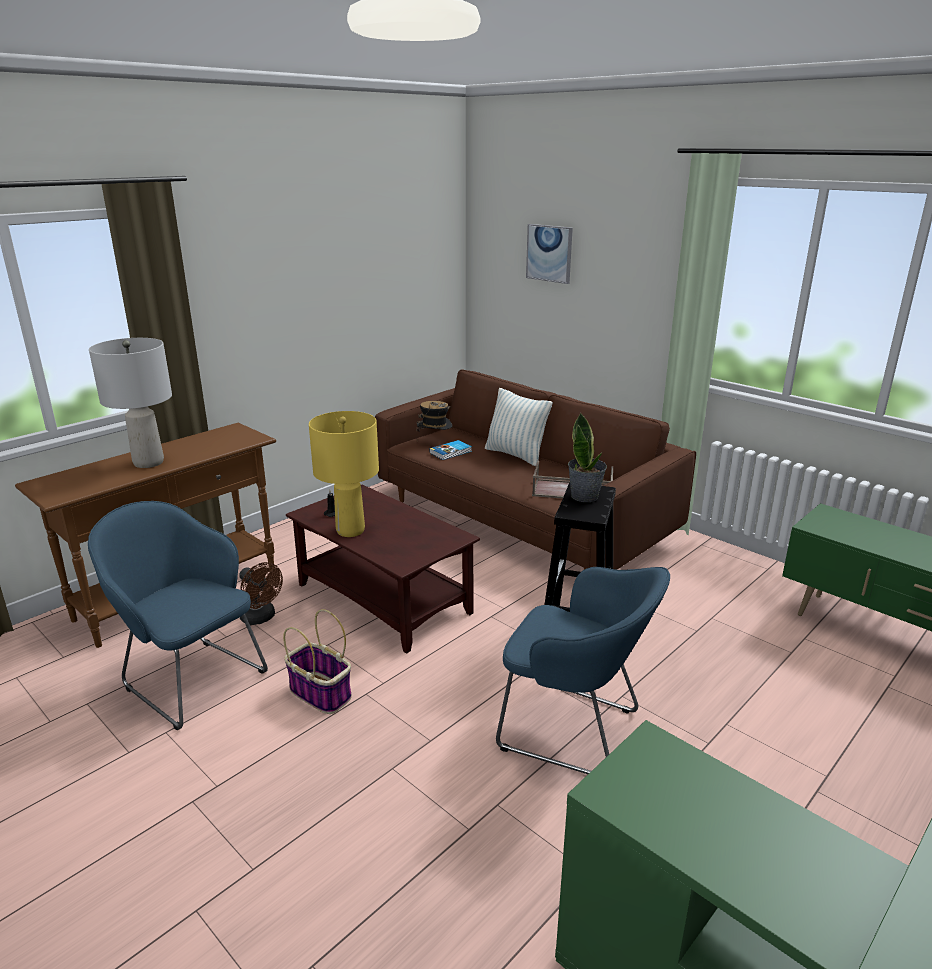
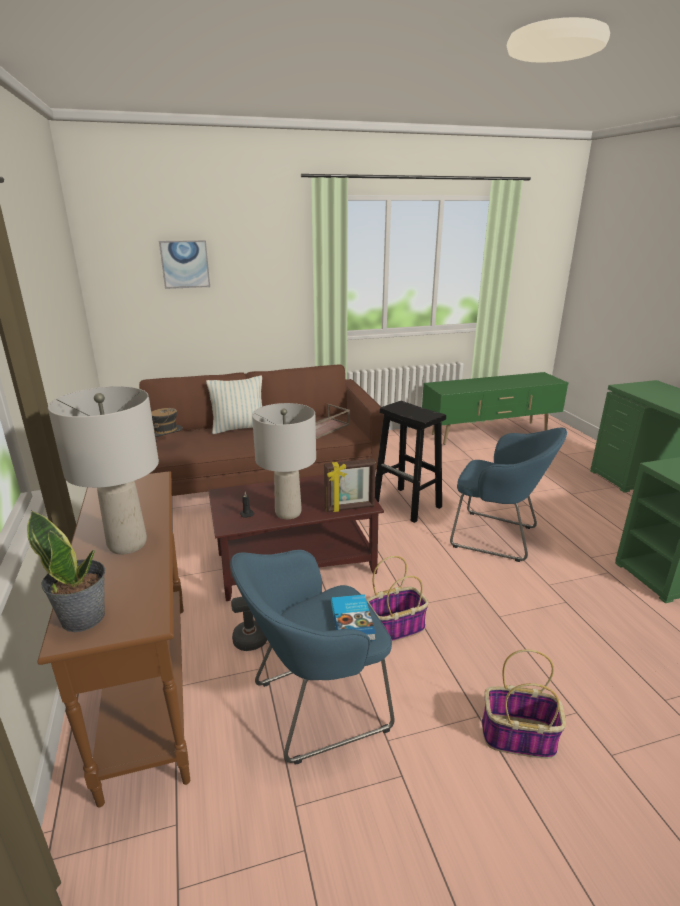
camera: 60 degrees left, 0 degrees up
yellow table lamp [309,411,379,537] -> grey table lamp [252,403,316,519]
book [429,440,472,460] -> book moved to [331,594,376,641]
blue armchair [496,567,670,774] -> blue armchair turned 60 degrees clockwise [450,428,567,562]
potted plant [568,413,607,502] -> potted plant moved to [27,510,105,632]
none -> picture frame [324,458,376,512]
none -> basket [482,649,566,759]

